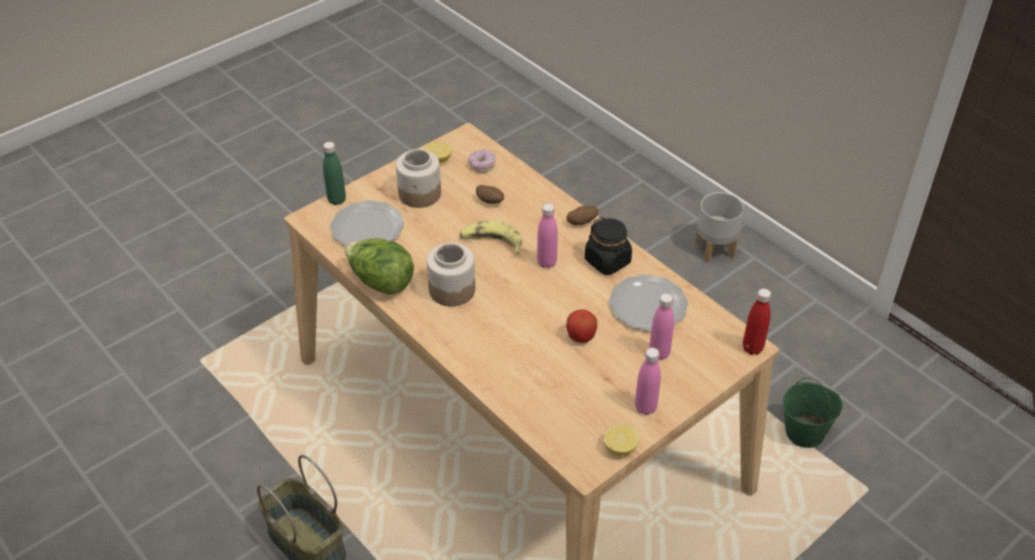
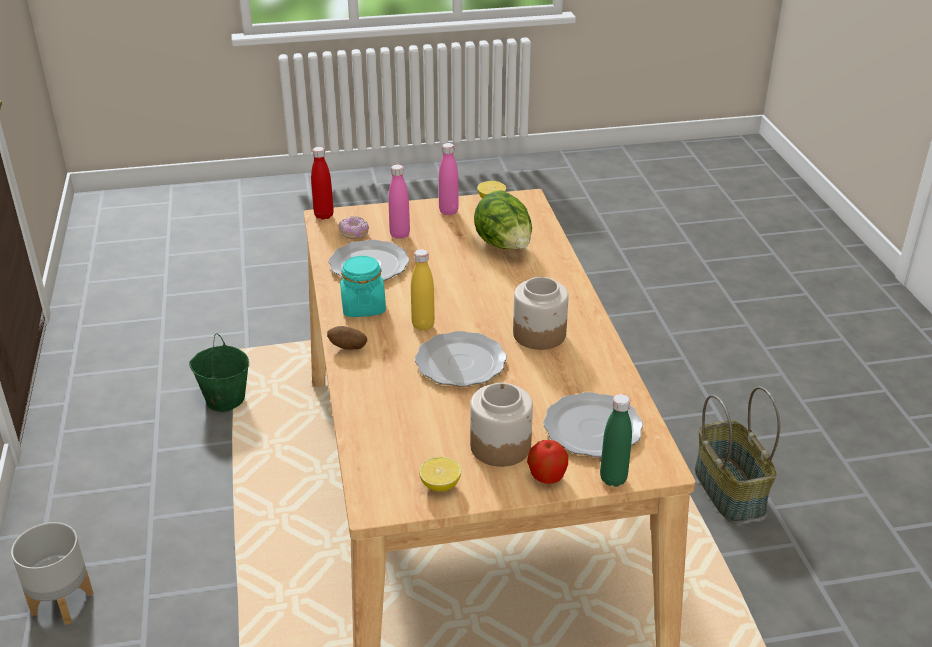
camera: 150 degrees left, 10 degrees down
lettuce [344,238,414,295] -> lettuce moved to [474,190,532,249]
banana [459,220,522,254] -> plate [415,331,507,387]
donut [468,150,496,173] -> donut moved to [338,216,369,239]
potato [476,185,504,204] -> none
pink bottle [537,203,558,268] -> yellow bottle [411,249,435,331]
apple [566,309,597,343] -> apple moved to [527,440,568,484]
black jar [585,217,632,275] -> turquoise jar [340,256,386,317]

